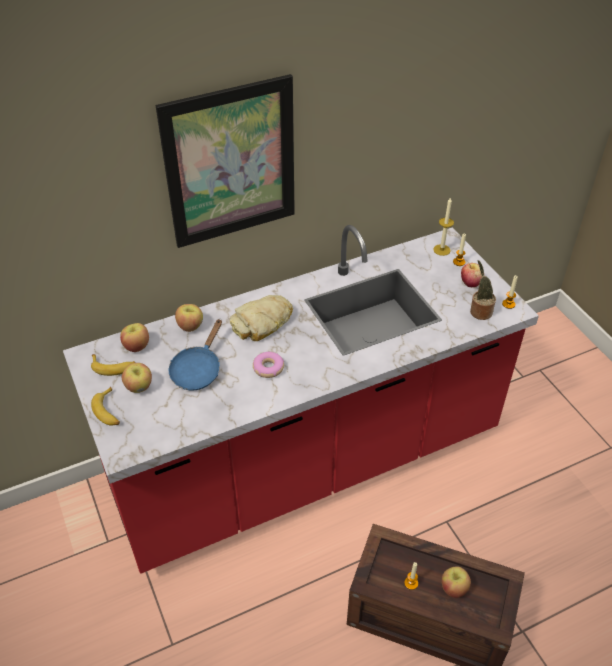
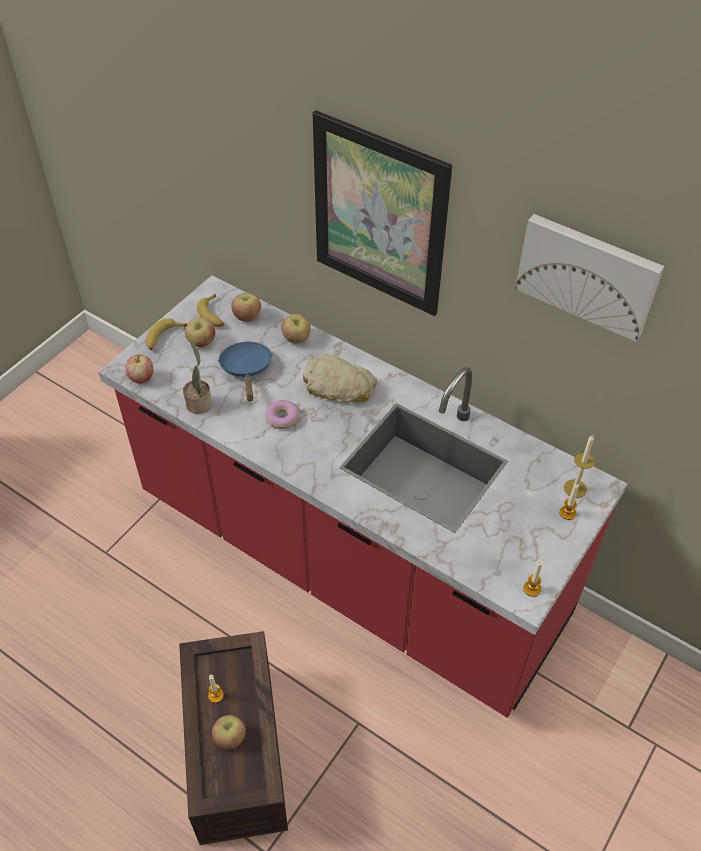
camera: 60 degrees right, 5 degrees up
blue frying pan [169,319,222,390] -> blue frying pan turned 90 degrees clockwise [218,342,273,401]
apple [461,263,482,287] -> apple moved to [125,355,153,384]
potted plant [470,260,496,320] -> potted plant moved to [183,342,212,414]
none -> picture [515,214,664,342]

